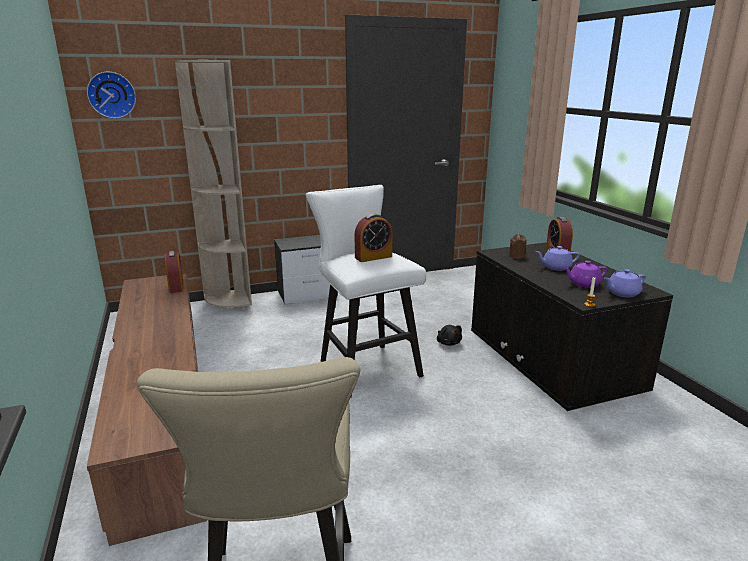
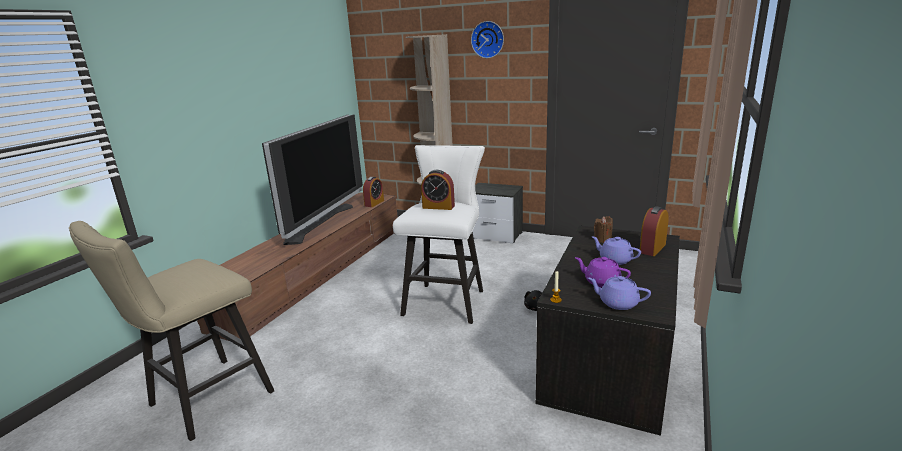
camera: 45 degrees right, 0 degrees up
wall clock [87,72,136,118] -> wall clock moved to [471,21,504,58]
none -> television [262,114,363,245]

